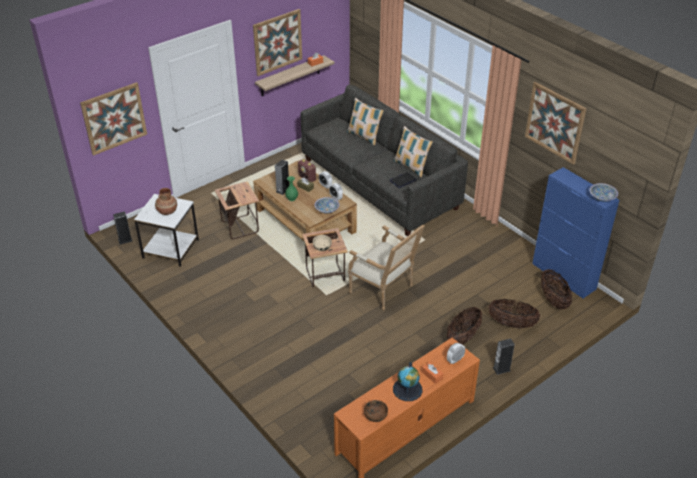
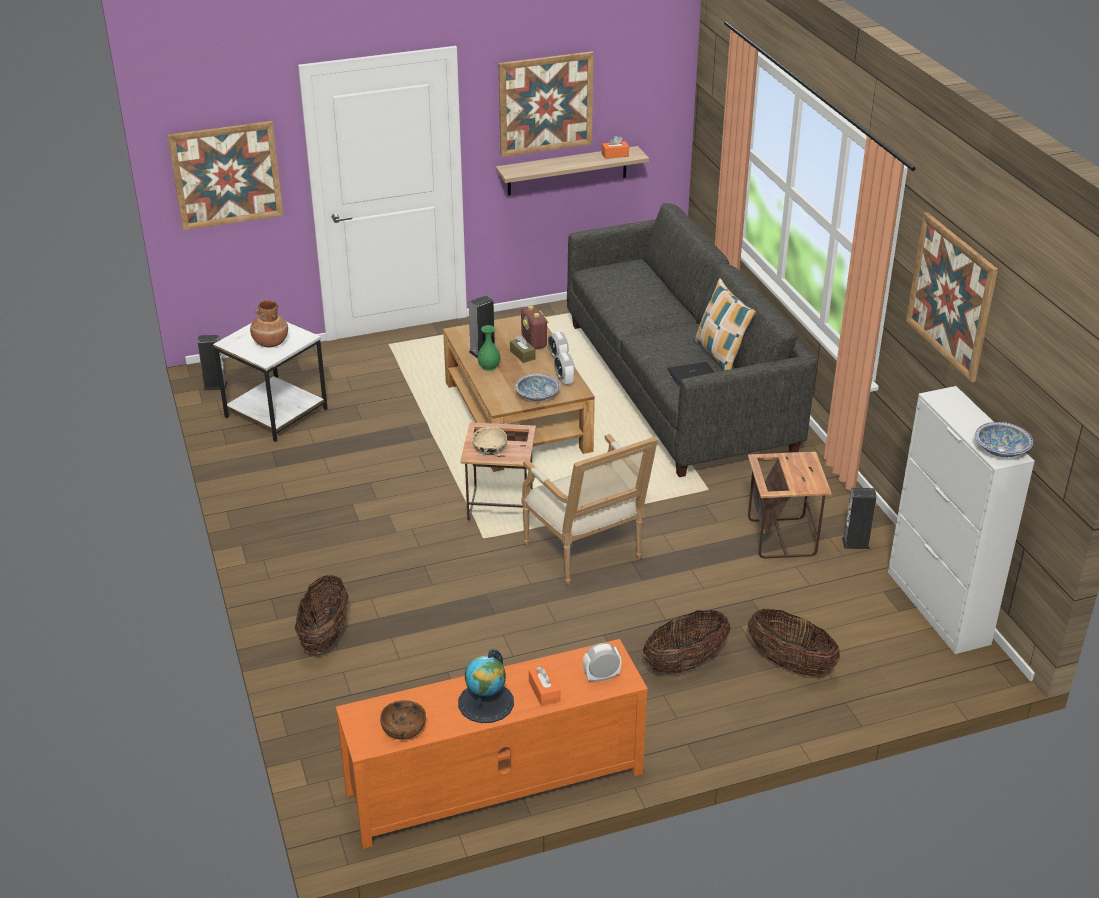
camera: 20 degrees right, 5 degrees down
side table [215,181,259,239] -> side table moved to [748,452,832,558]
pillow [347,98,384,145] -> none
speaker [493,338,514,375] -> speaker moved to [842,488,876,549]
blue cabinet [532,167,620,298] -> white cabinet [888,386,1035,654]
basket [541,269,572,310] -> basket moved to [295,575,348,654]

